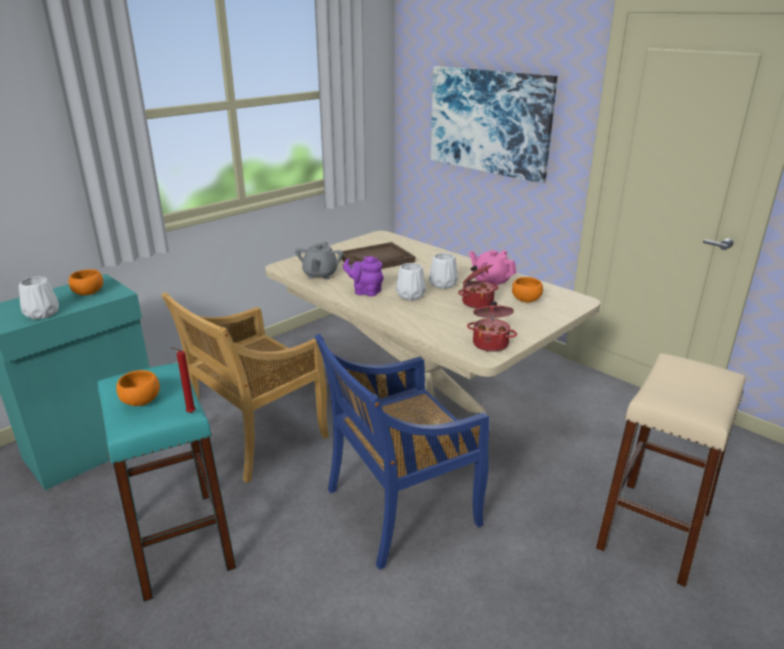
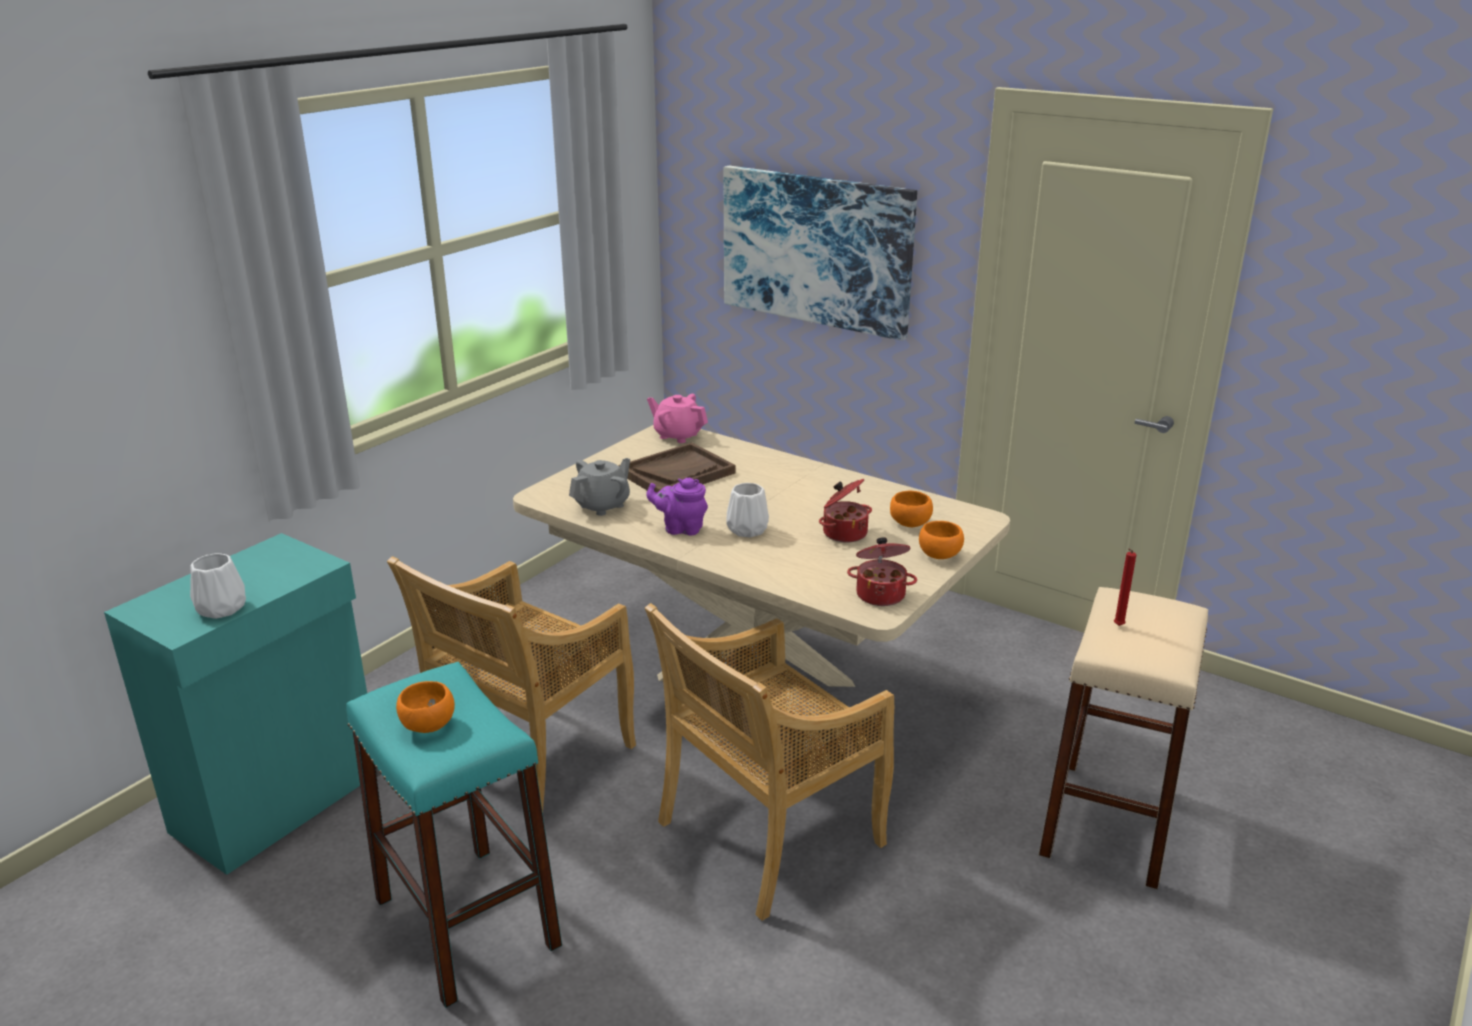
camera: 10 degrees left, 0 degrees up
orange bowl [69,269,103,295] -> orange bowl moved to [919,521,964,559]
red candle [172,348,196,413] -> red candle moved to [1114,549,1136,626]
grey teapot [295,242,343,280] -> grey teapot turned 135 degrees counterclockwise [569,458,630,516]
blue chair [315,334,489,570] -> beige chair [645,603,894,921]
white vase [429,253,458,289] -> none
pink teapot [469,250,516,288] -> pink teapot moved to [647,394,708,443]

